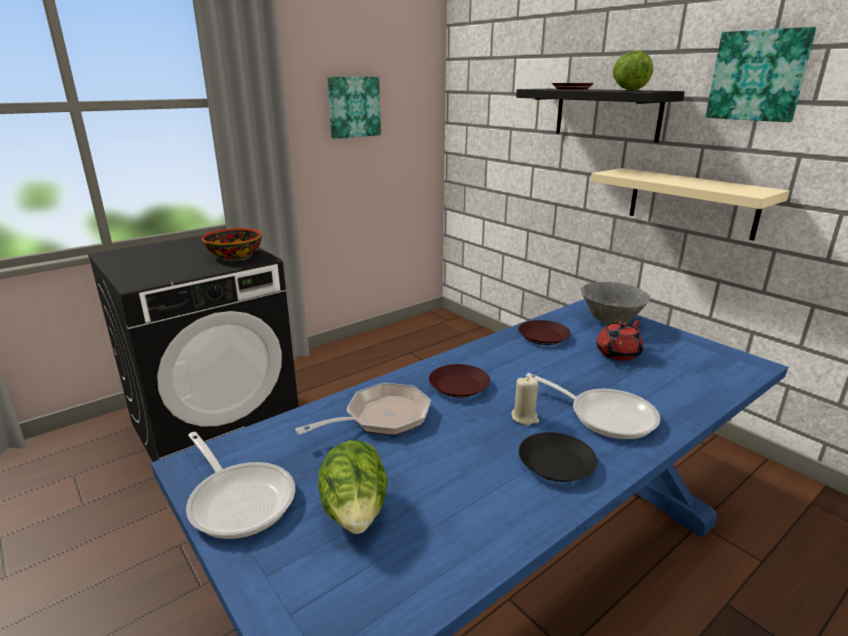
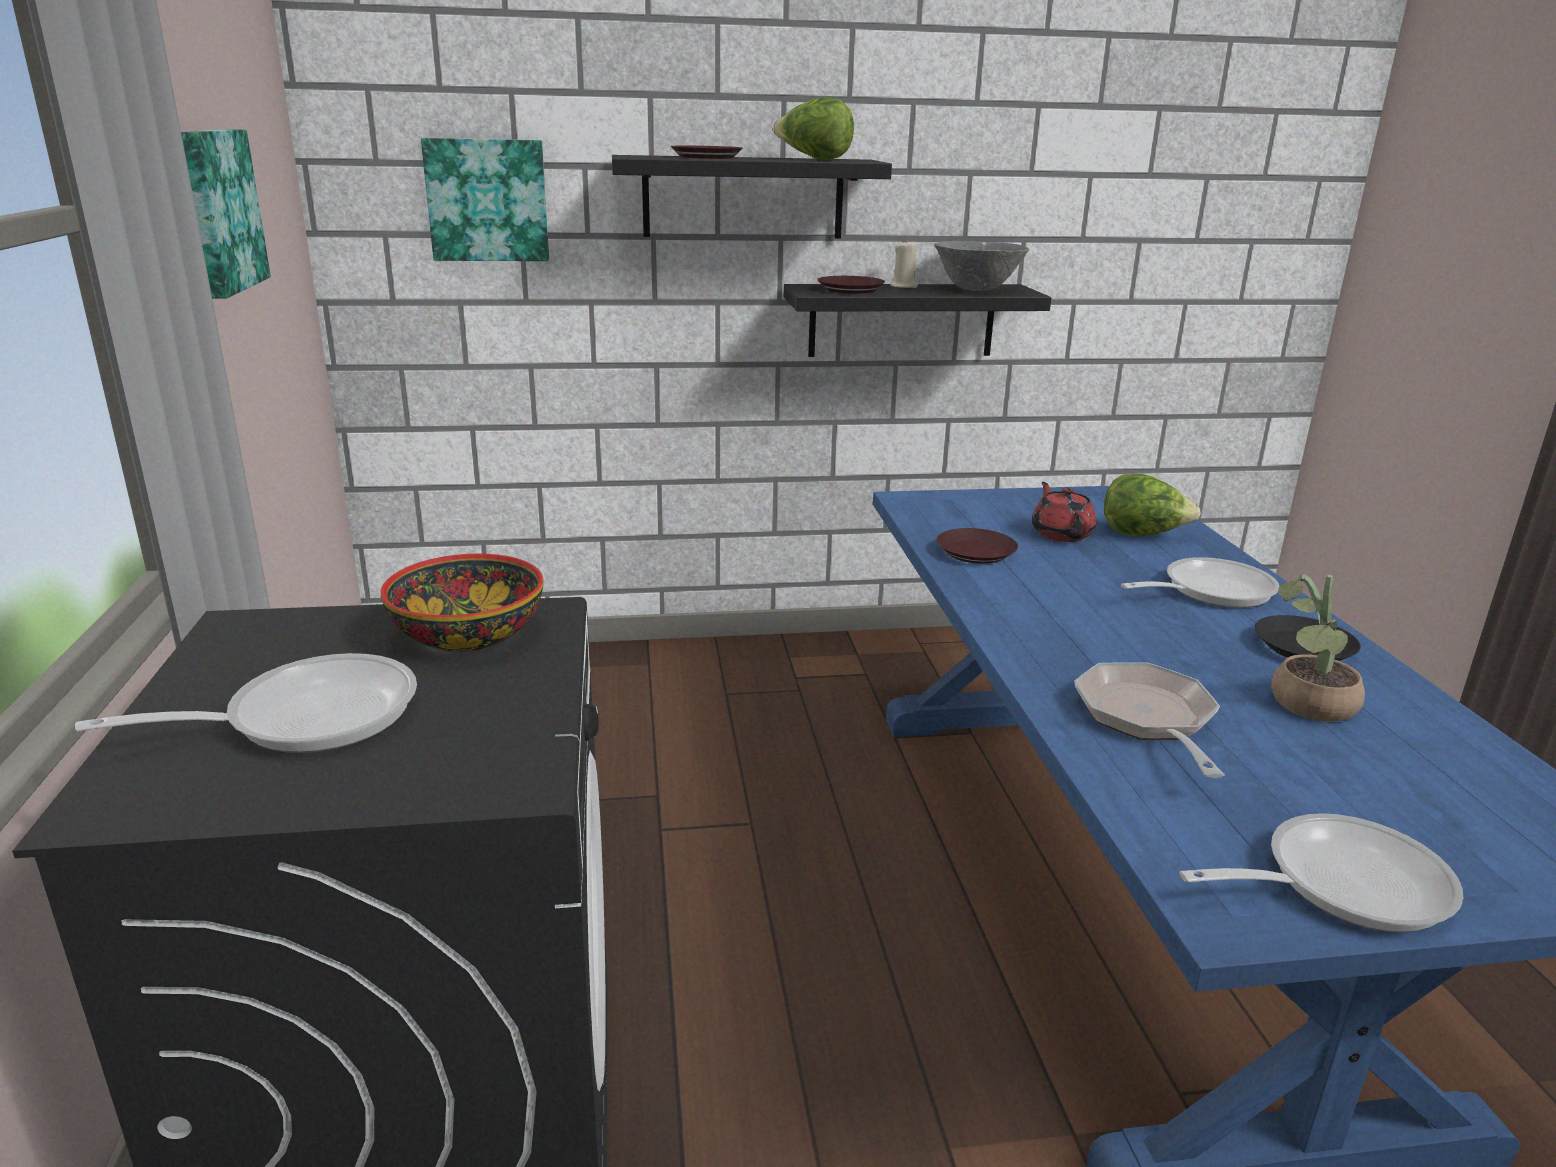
camera: 60 degrees left, 0 degrees up
lettuce [318,441,388,534] -> lettuce moved to [1104,474,1201,536]
brown plate [429,364,490,398] -> brown plate moved to [817,276,885,294]
beige candle [512,376,539,426] -> beige candle moved to [890,240,918,288]
grey bowl [580,282,650,324] -> grey bowl moved to [934,241,1029,291]
beige shelf [590,168,790,241] -> black shelf [784,284,1051,357]
picture [705,27,816,122] -> picture moved to [421,138,549,261]
none -> frying pan [75,653,417,753]
none -> potted plant [1271,575,1365,722]

